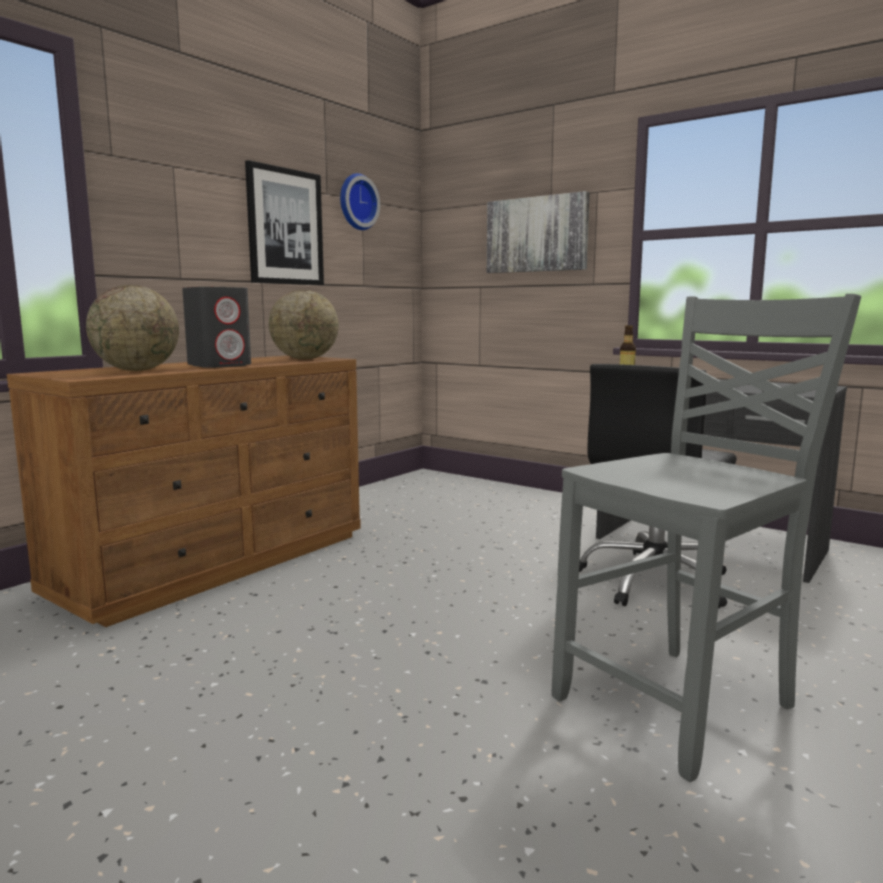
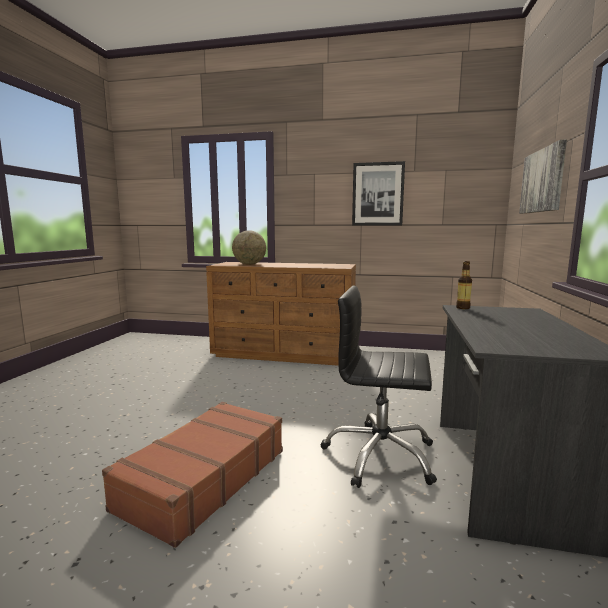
camera: 65 degrees right, 0 degrees up
grey speaker [182,287,251,368] -> none
globe [269,290,339,359] -> none
wall clock [340,173,380,230] -> none
grey chair [552,294,861,782] -> brown suitcase [102,402,283,548]

